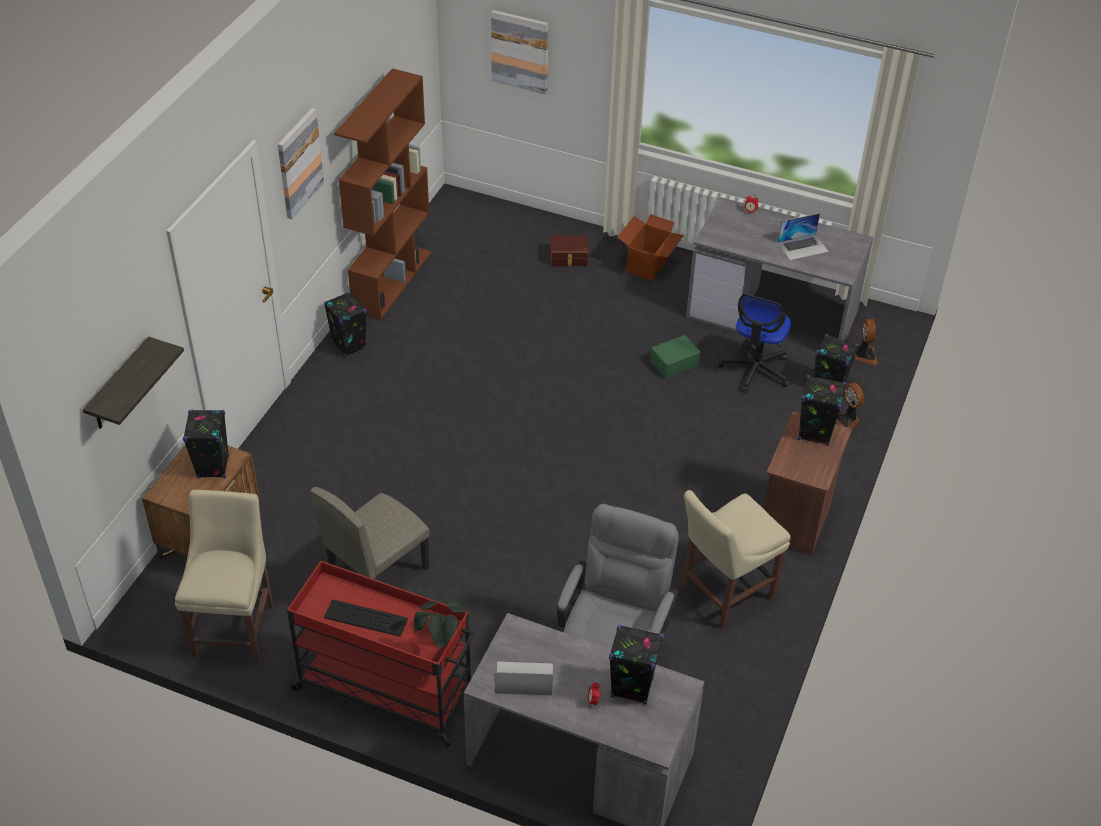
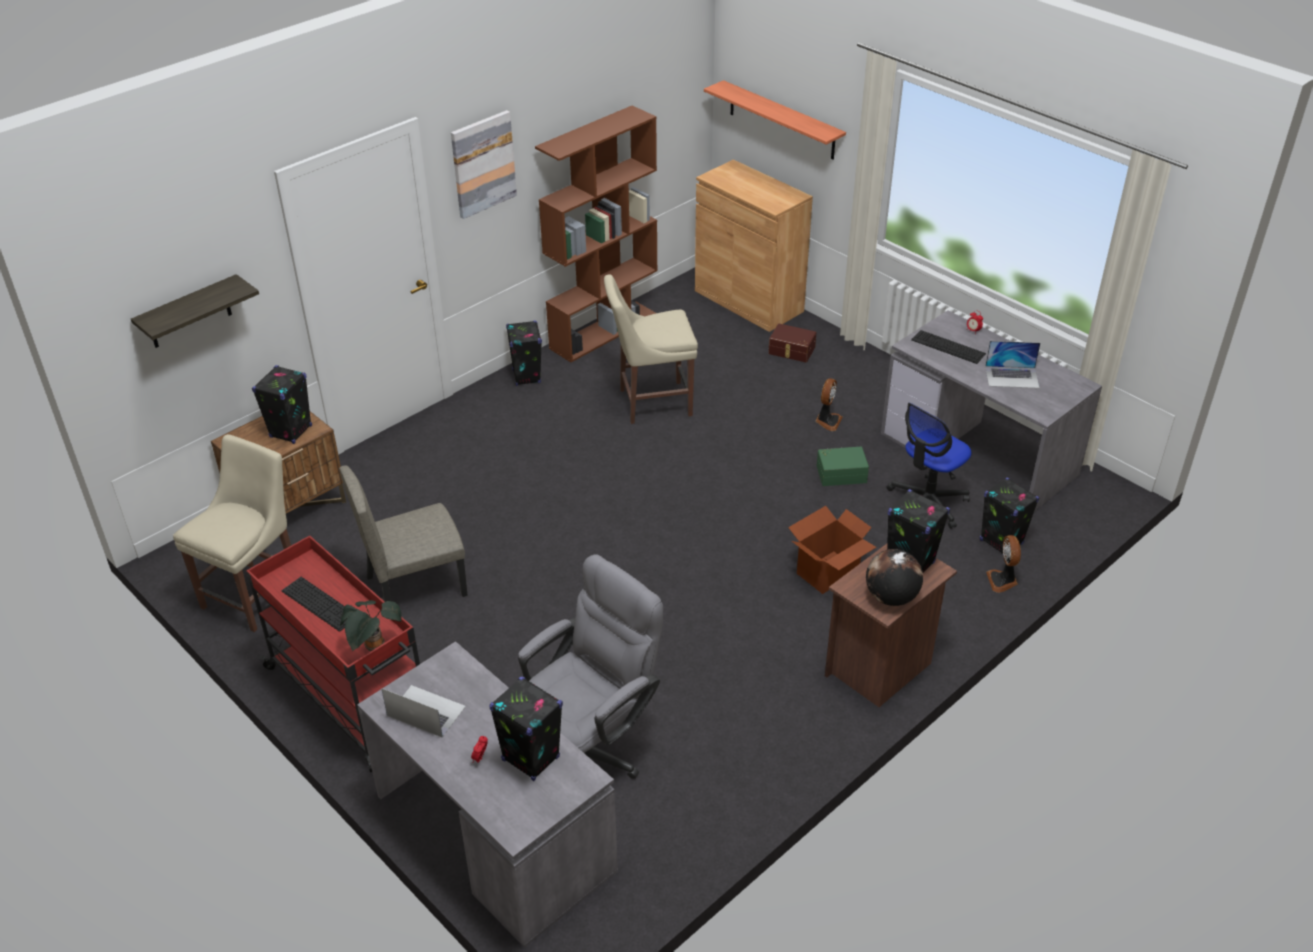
camera: 25 degrees right, 5 degrees down
picture [491,10,548,94] -> shelf [704,80,846,159]
cardboard box [617,214,684,281] -> cardboard box moved to [788,506,876,594]
beige chair [682,490,791,629] -> beige chair moved to [604,274,698,424]
fan [855,319,878,365] -> fan moved to [815,378,842,431]
none -> brown cabinet [695,159,813,332]
none -> globe [866,549,923,606]
none -> keyboard [911,330,986,364]

